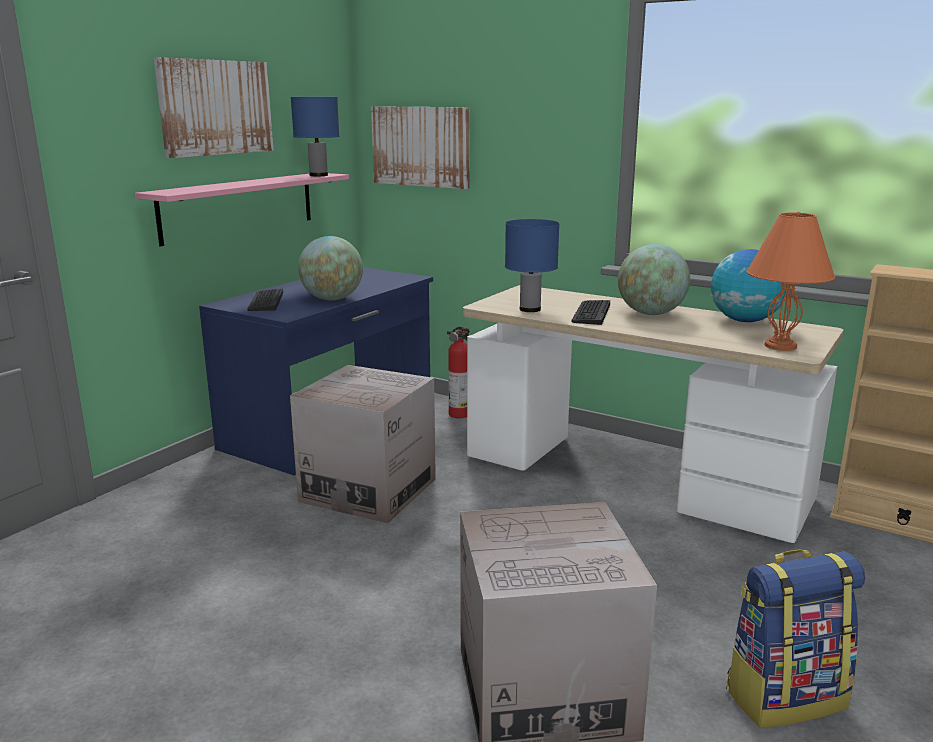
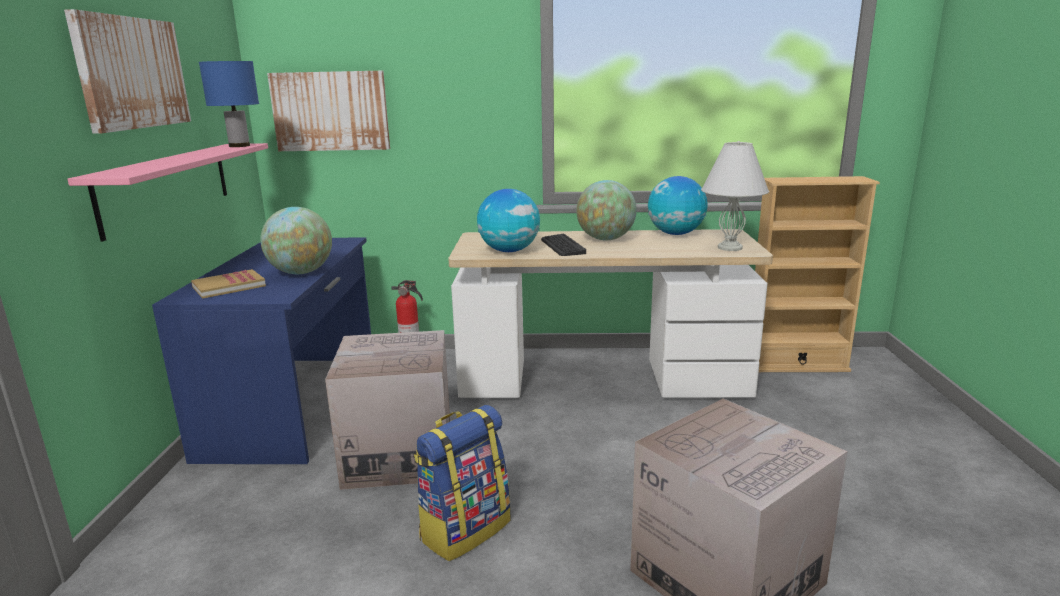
camera: 30 degrees left, 0 degrees up
keyboard [247,289,283,311] -> book [191,269,266,299]
blue table lamp [505,219,560,312] -> globe [477,189,540,252]
backpack [726,549,865,728] -> backpack moved to [414,405,511,561]
orange table lamp [747,212,835,351] -> white table lamp [701,141,769,251]

